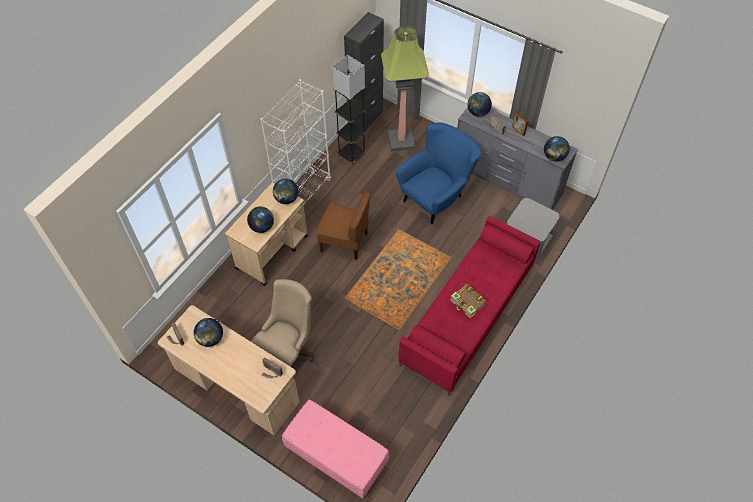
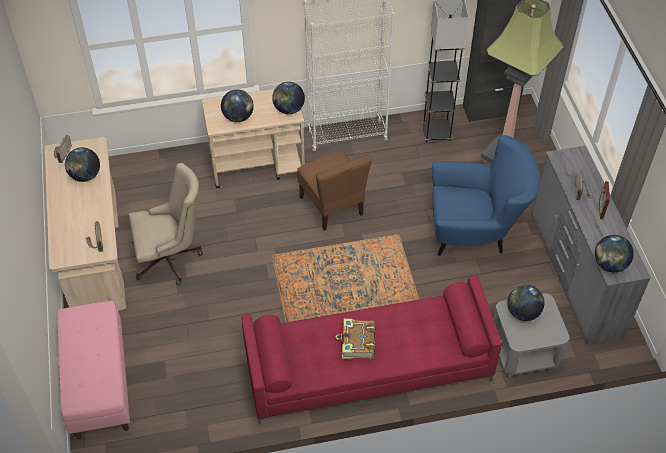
camera: 45 degrees right, 5 degrees down
globe [467,92,492,117] -> globe moved to [507,284,544,321]

